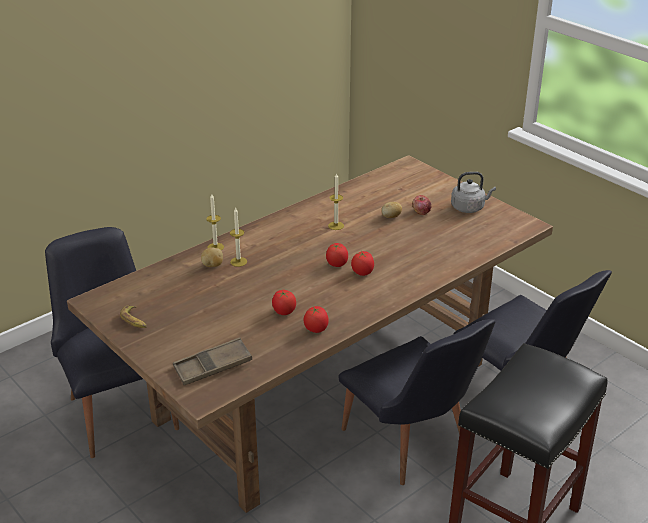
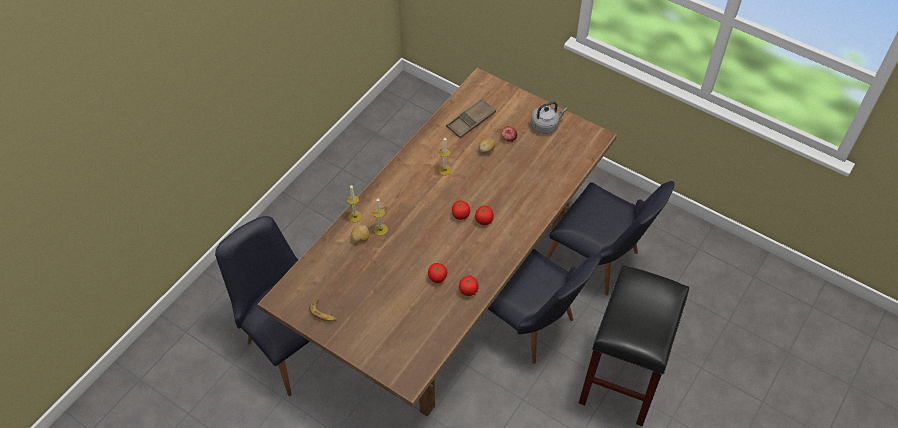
camera: 15 degrees left, 20 degrees up
brown tray [173,337,252,385] -> brown tray moved to [446,98,496,138]

